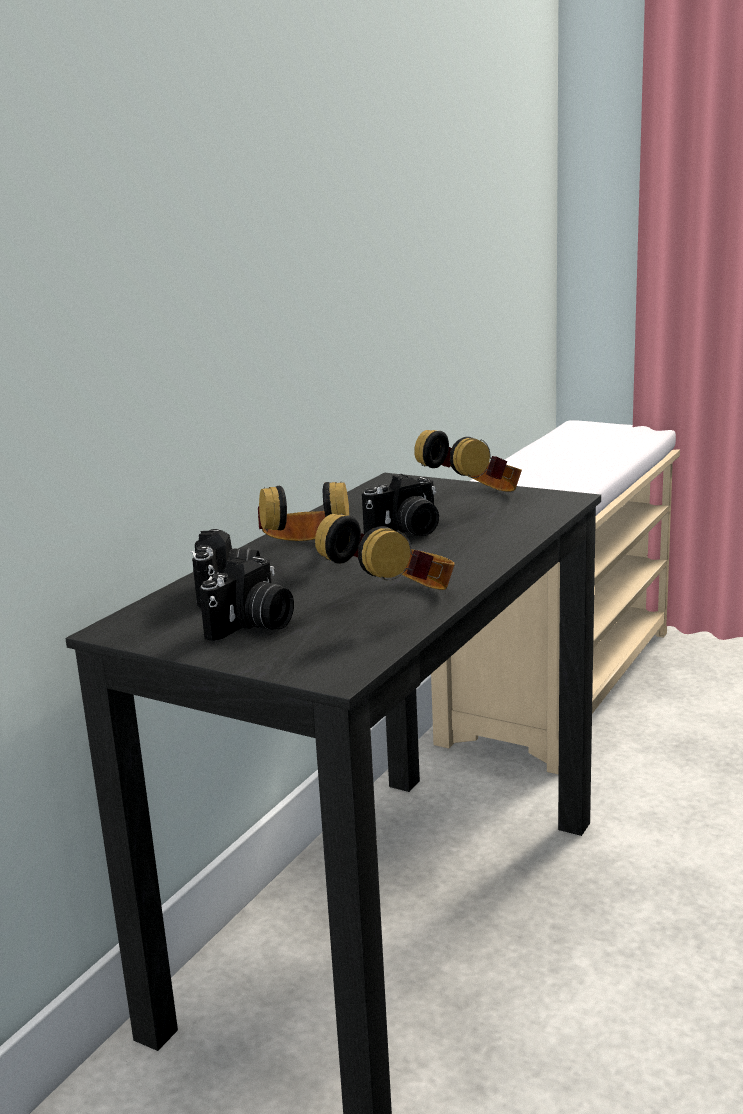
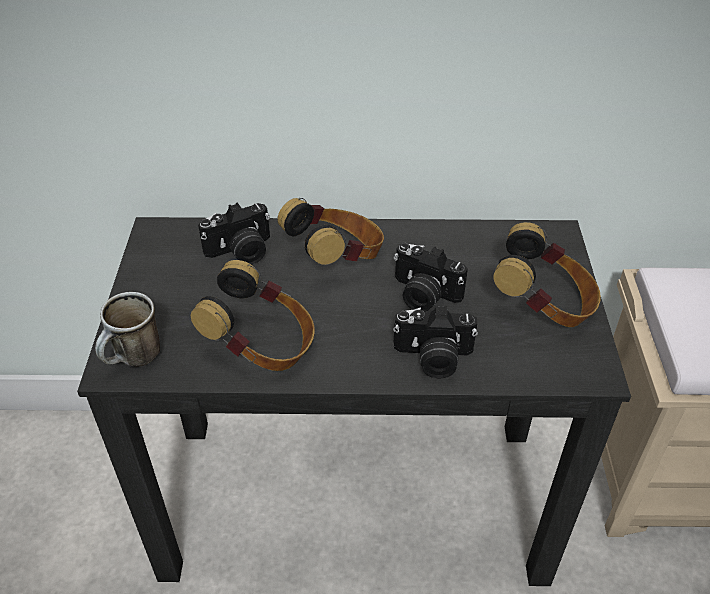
camera: 60 degrees right, 25 degrees up
camera [199,556,294,641] -> camera moved to [393,305,478,379]
none -> mug [95,292,160,367]

